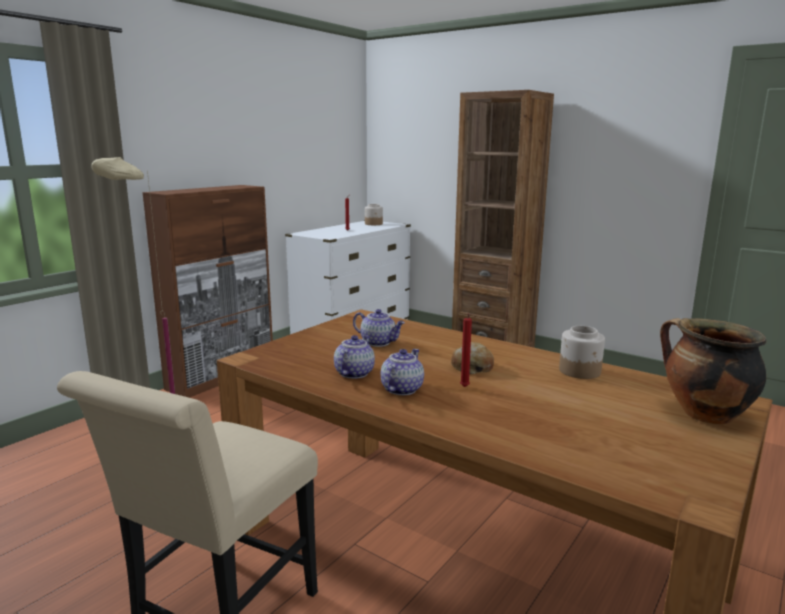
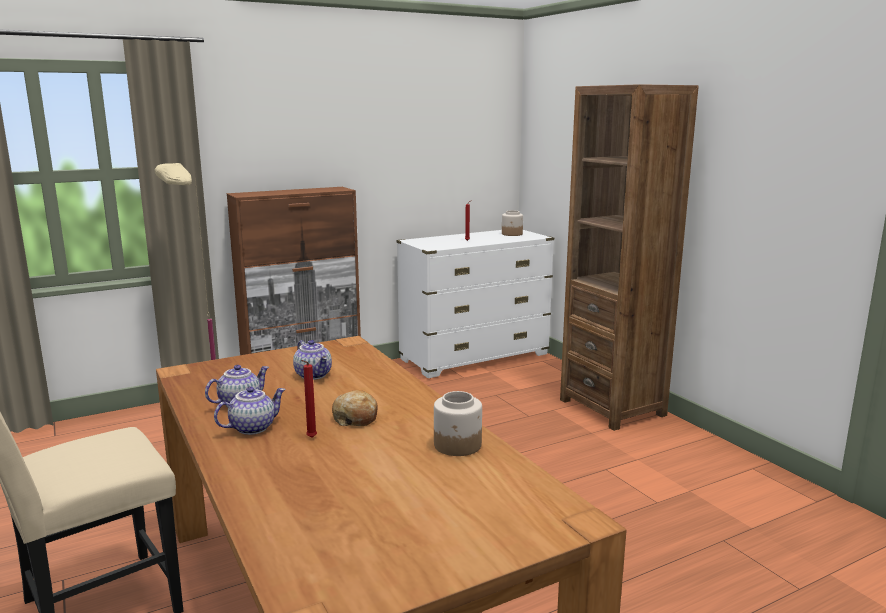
camera: 25 degrees right, 0 degrees up
cooking pot [660,318,766,425] -> none

